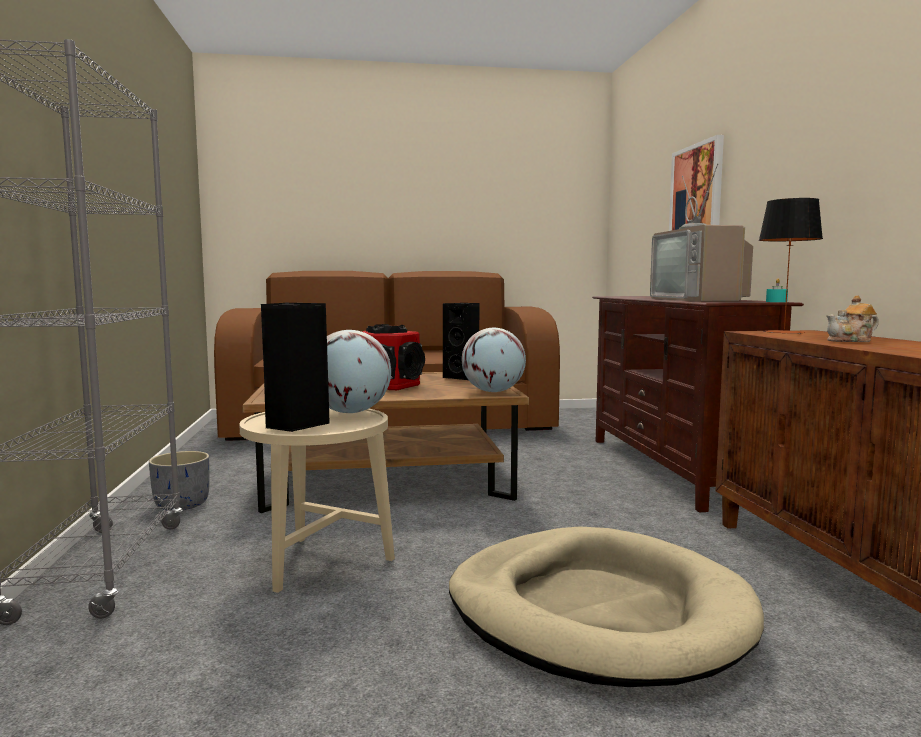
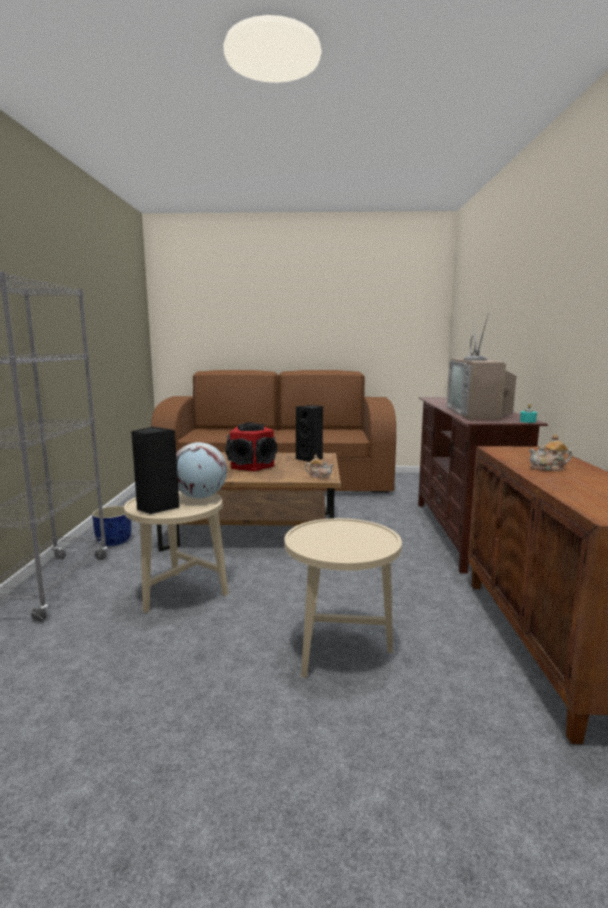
camera: 10 degrees right, 5 degrees up
grey planter [149,451,210,510] -> blue planter [92,506,131,546]
beige dog bed [449,526,764,687] -> beige side table [284,518,402,677]
globe [462,328,526,392] -> teapot [305,454,334,478]
picture [669,135,724,231] -> none
table lamp [759,198,823,334] -> none

